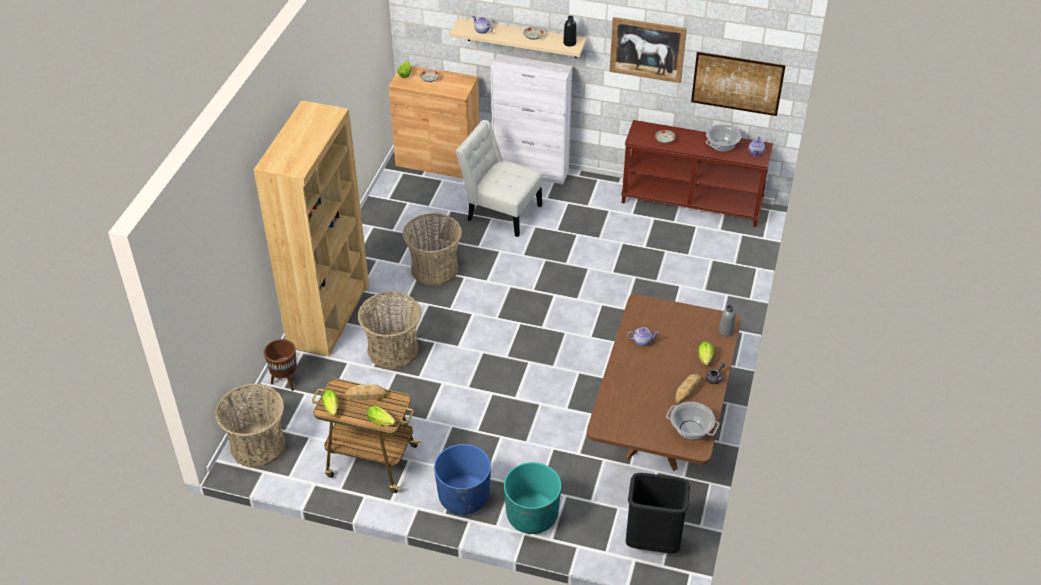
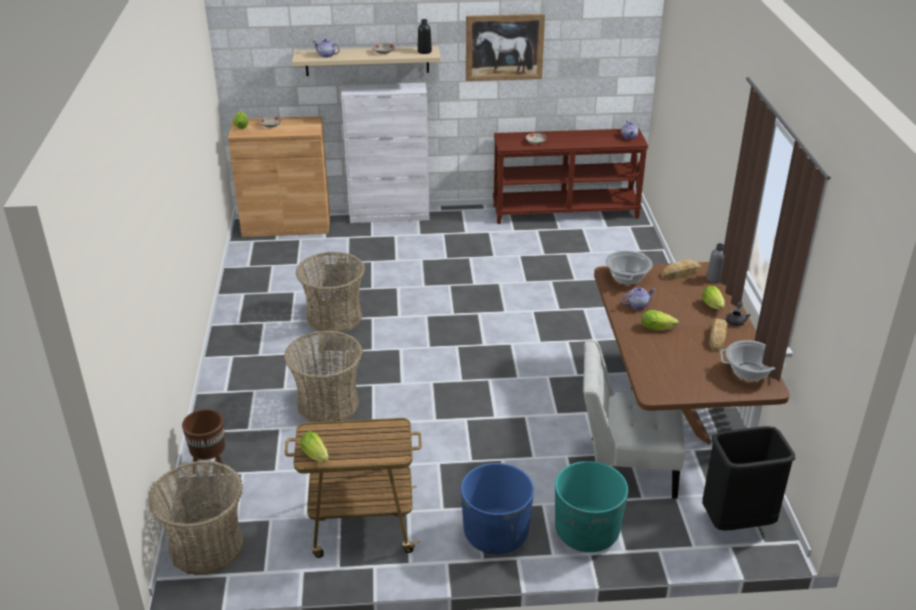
camera: 20 degrees left, 10 degrees down
brown bookcase [254,100,369,356] -> none
bread [346,385,387,400] -> bread moved to [661,259,701,279]
lettuce [367,406,396,426] -> lettuce moved to [642,310,679,331]
white chair [456,120,543,237] -> white chair moved to [583,340,685,499]
picture [691,52,786,116] -> none
cooking pot [706,124,741,152] -> cooking pot moved to [606,250,653,285]

